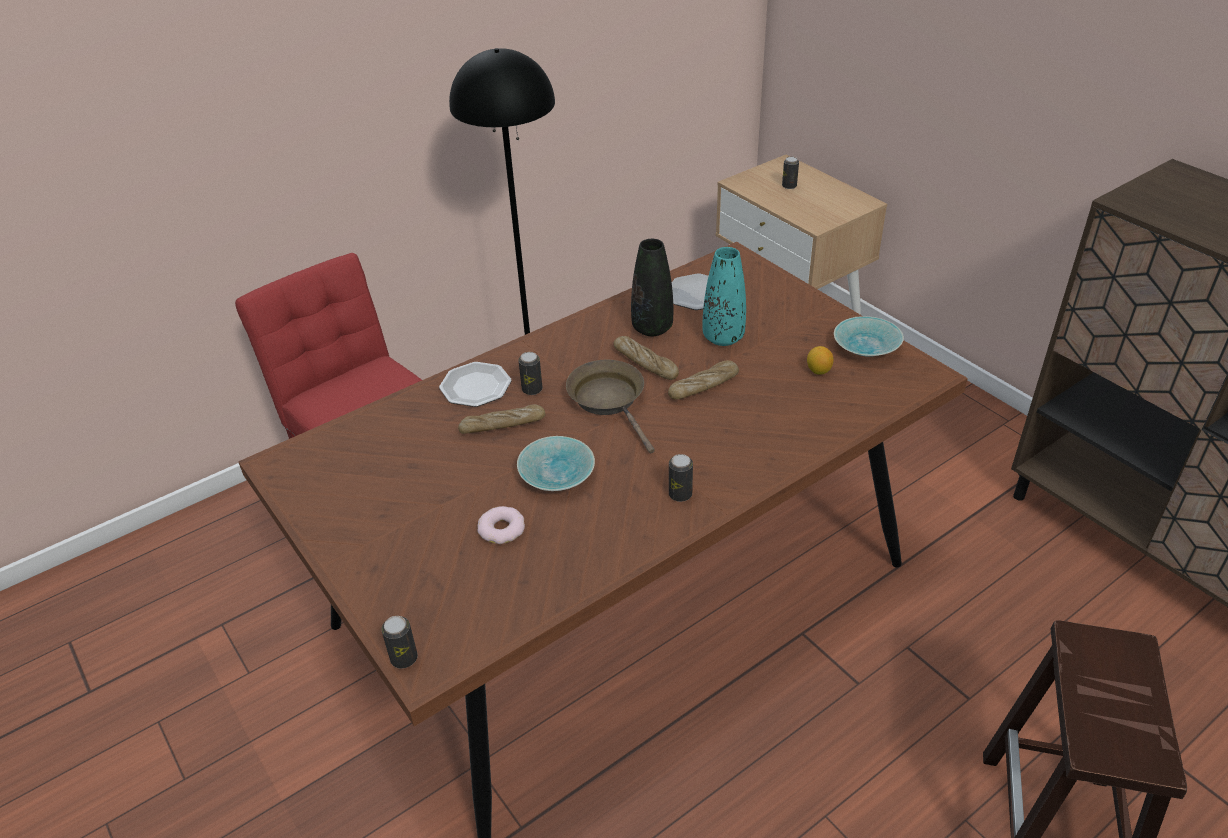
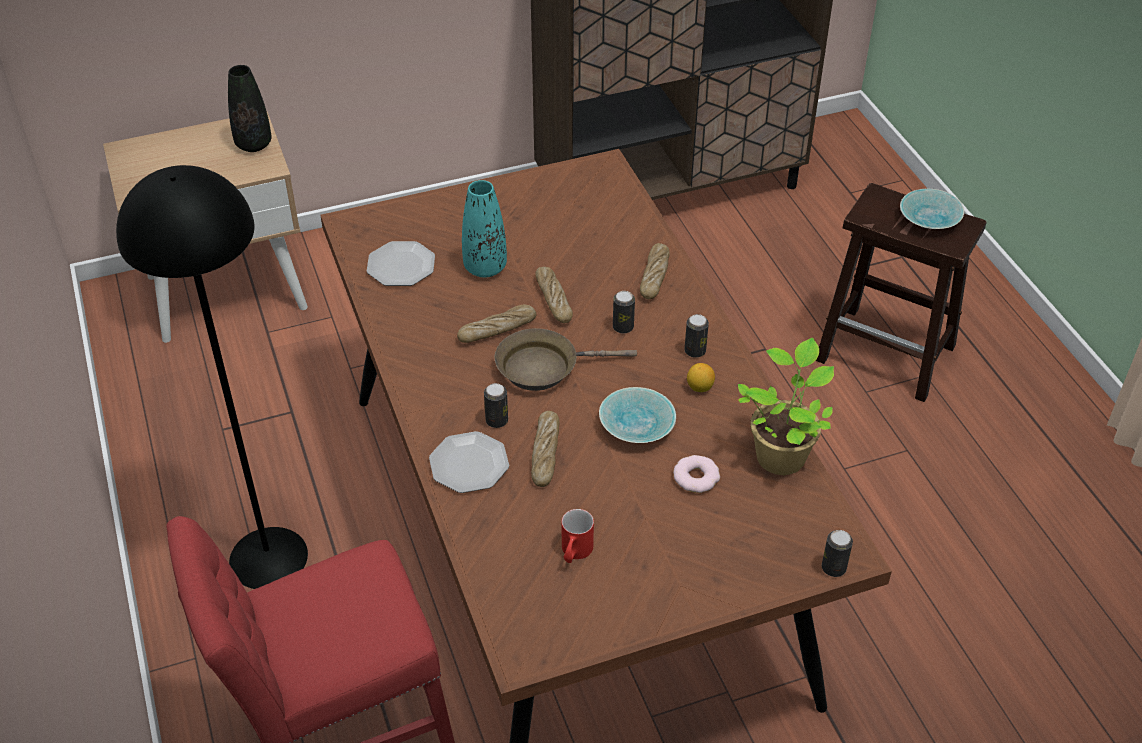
camera: 75 degrees left, 5 degrees up
black vase [631,239,673,336] -> black vase moved to [228,65,272,152]
can [782,157,799,189] -> can moved to [613,291,635,334]
lemon [807,346,833,375] -> lemon moved to [687,363,715,392]
turquoise bowl [834,316,904,357] -> turquoise bowl moved to [900,189,964,229]
none -> red mug [562,509,594,563]
none -> bread [640,243,670,299]
none -> potted plant [738,338,834,475]

